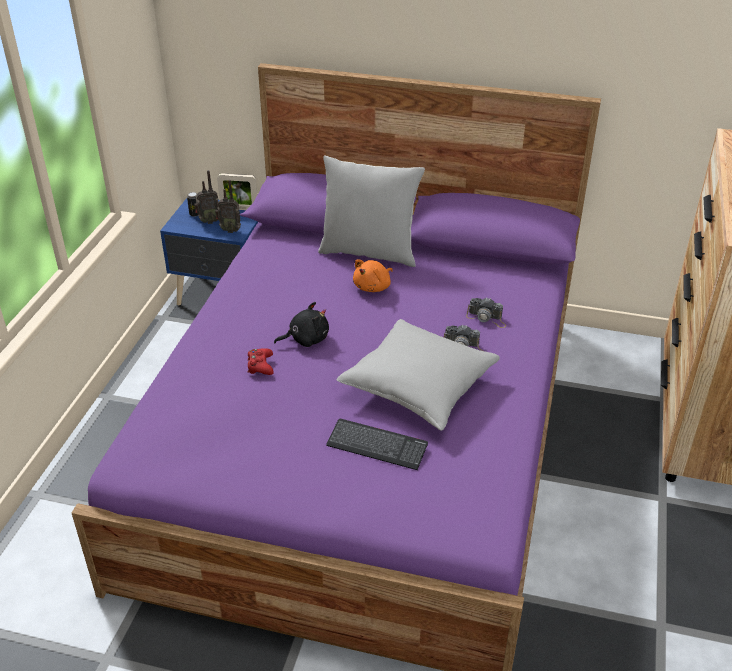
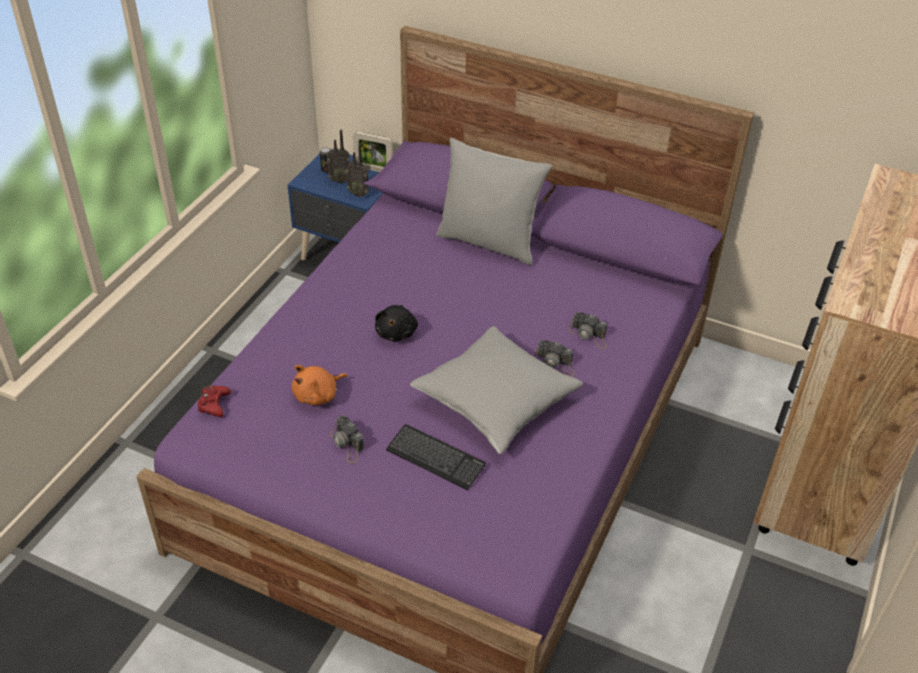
camera: 10 degrees right, 5 degrees up
red game controller [248,348,274,375] -> red game controller moved to [198,385,231,417]
black plush toy [274,302,329,347] -> black plush toy turned 105 degrees clockwise [375,305,418,341]
orange plush toy [353,259,393,292] -> orange plush toy moved to [292,365,348,405]
none -> camera [330,415,364,463]

